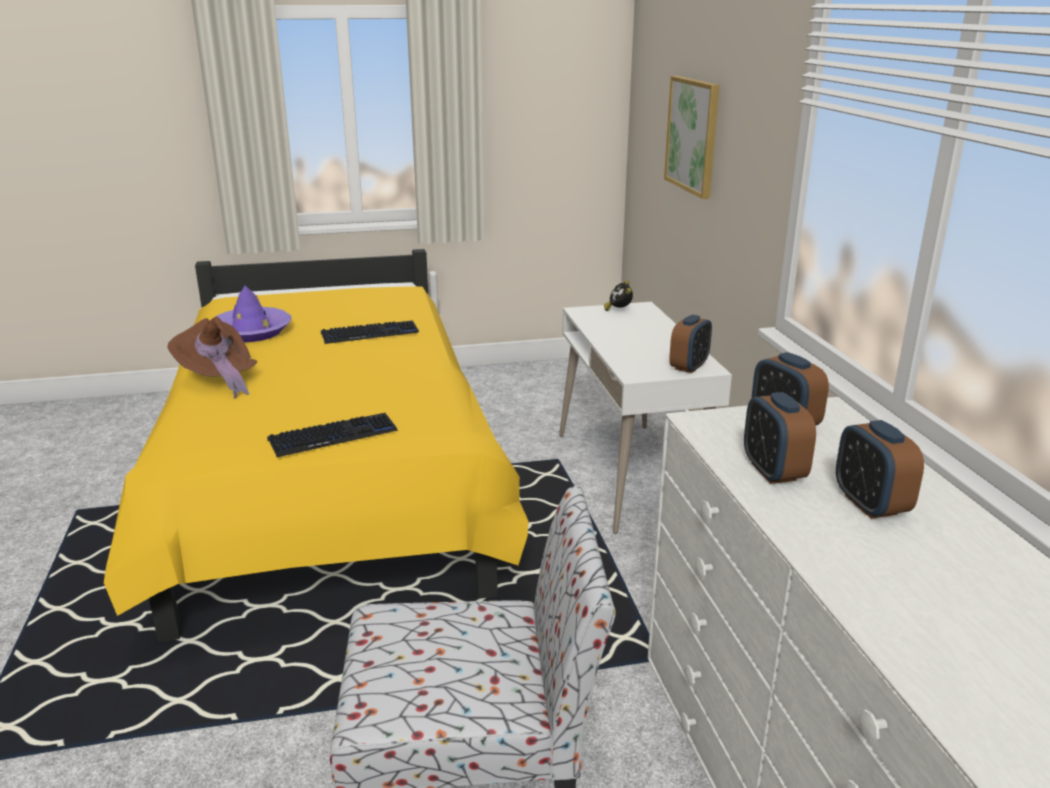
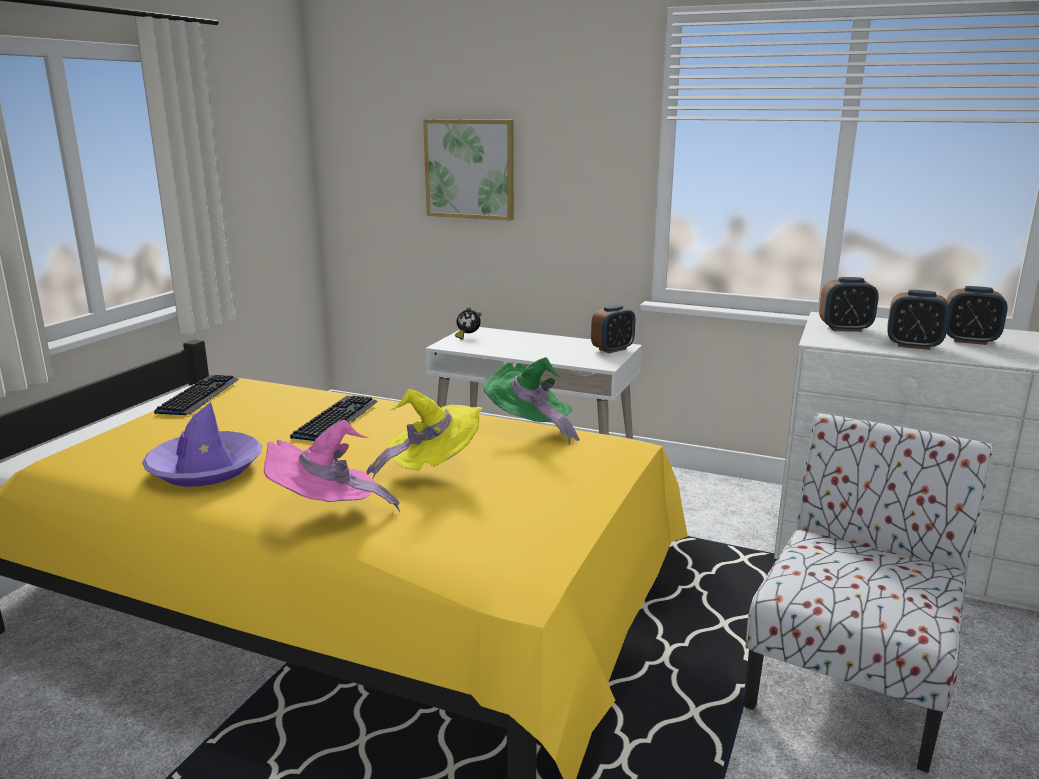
camera: 55 degrees left, 5 degrees down
brown hat [167,317,258,398] -> pink hat [264,420,400,513]
keyboard [267,413,398,457] -> keyboard moved to [154,375,239,415]
alarm clock [669,315,712,373] -> alarm clock turned 75 degrees clockwise [591,305,635,353]
none -> yellow hat [367,389,482,479]
none -> green hat [483,357,580,445]

